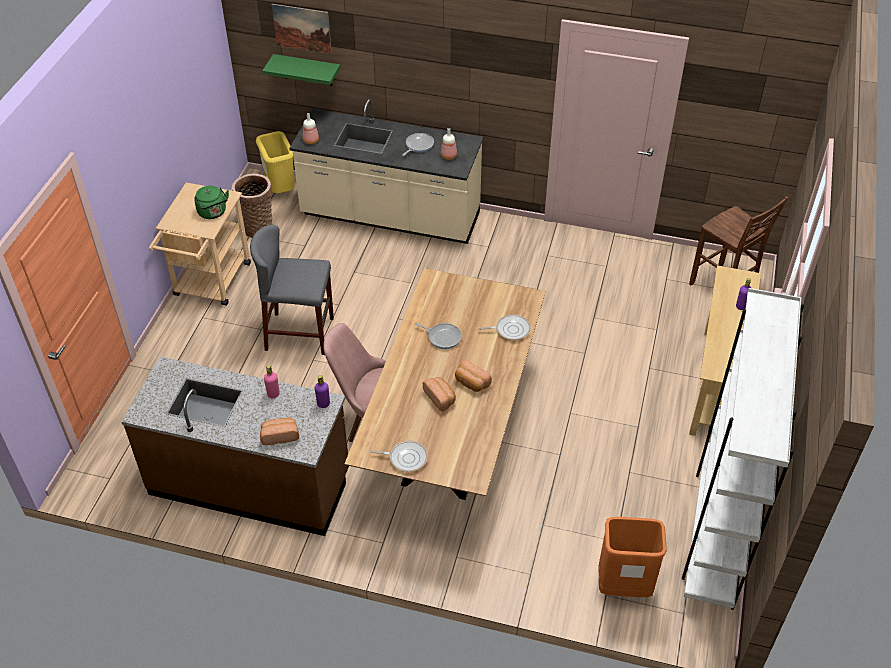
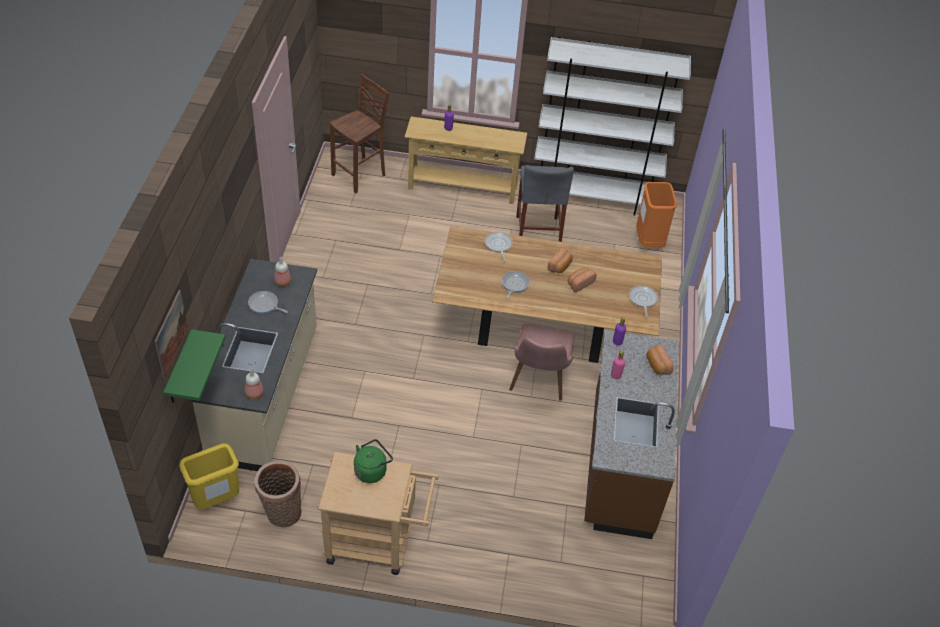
camera: 100 degrees left, 0 degrees up
grey stool [250,225,334,355] -> grey stool moved to [516,165,574,242]

